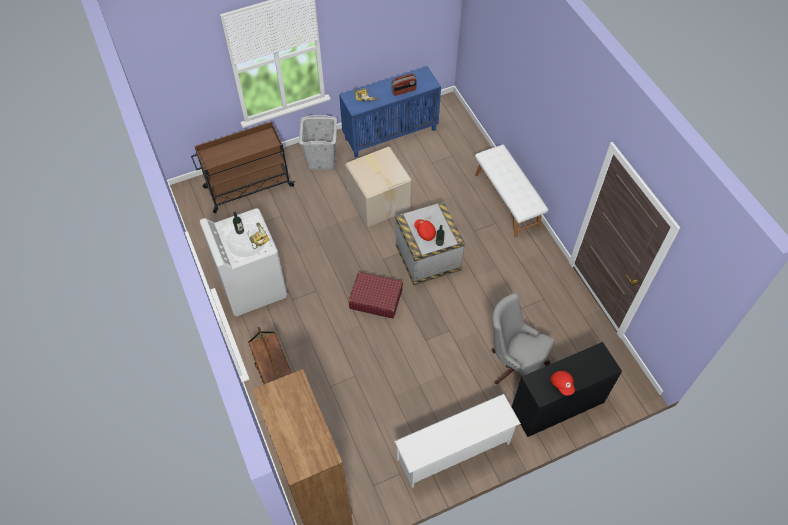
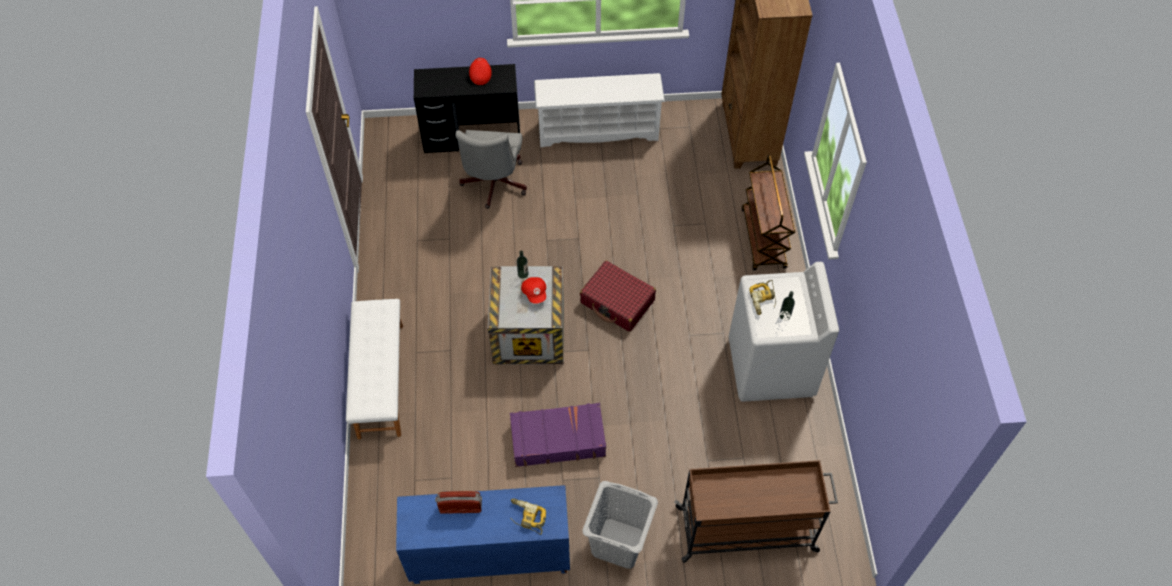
camera: 160 degrees left, 0 degrees up
cardboard box [345,147,412,227] -> purple suitcase [510,403,606,467]
grey office chair [492,293,555,384] -> grey office chair turned 45 degrees clockwise [455,130,527,209]

